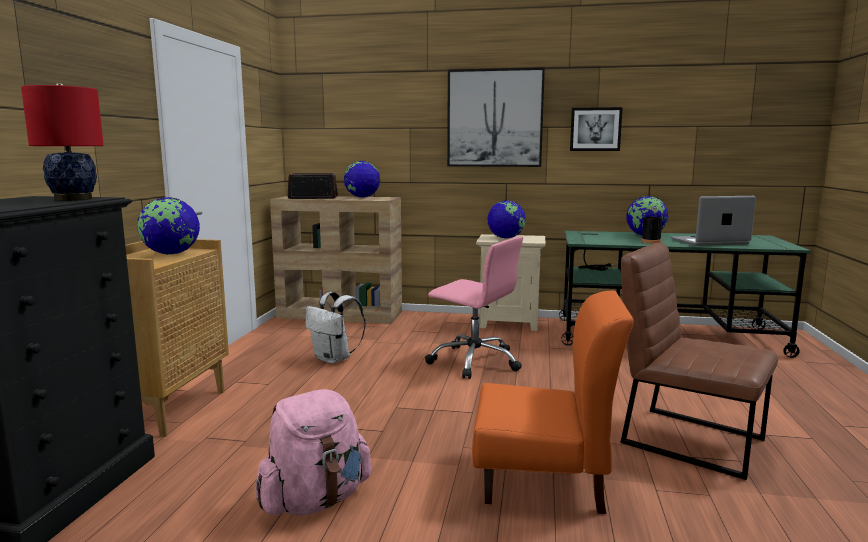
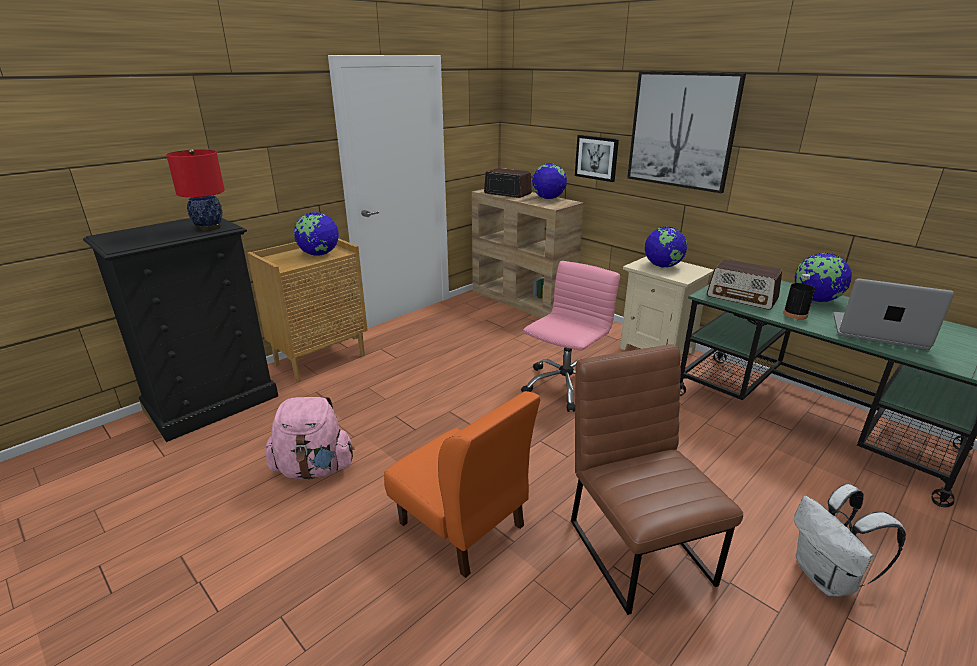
camera: 35 degrees right, 15 degrees up
white backpack [305,292,366,364] -> white backpack moved to [794,484,906,597]
pink office chair [425,236,523,379] -> pink office chair turned 120 degrees counterclockwise [521,261,620,412]
picture [570,107,623,151] -> picture moved to [575,135,619,182]
none -> radio [707,259,782,310]

